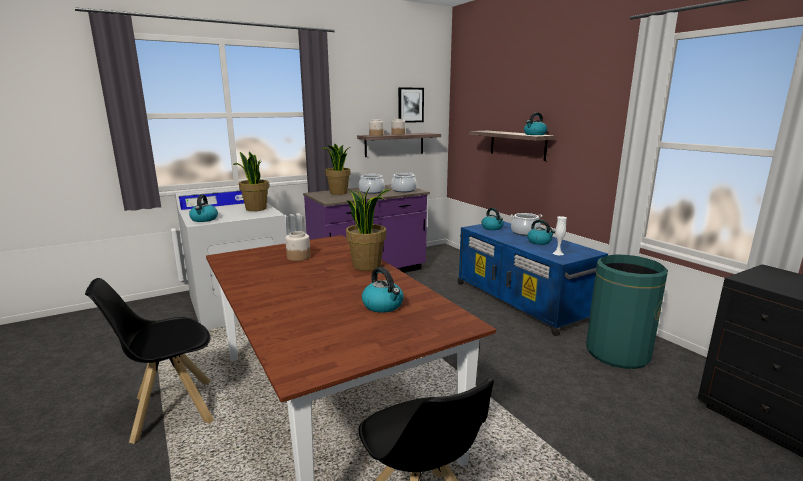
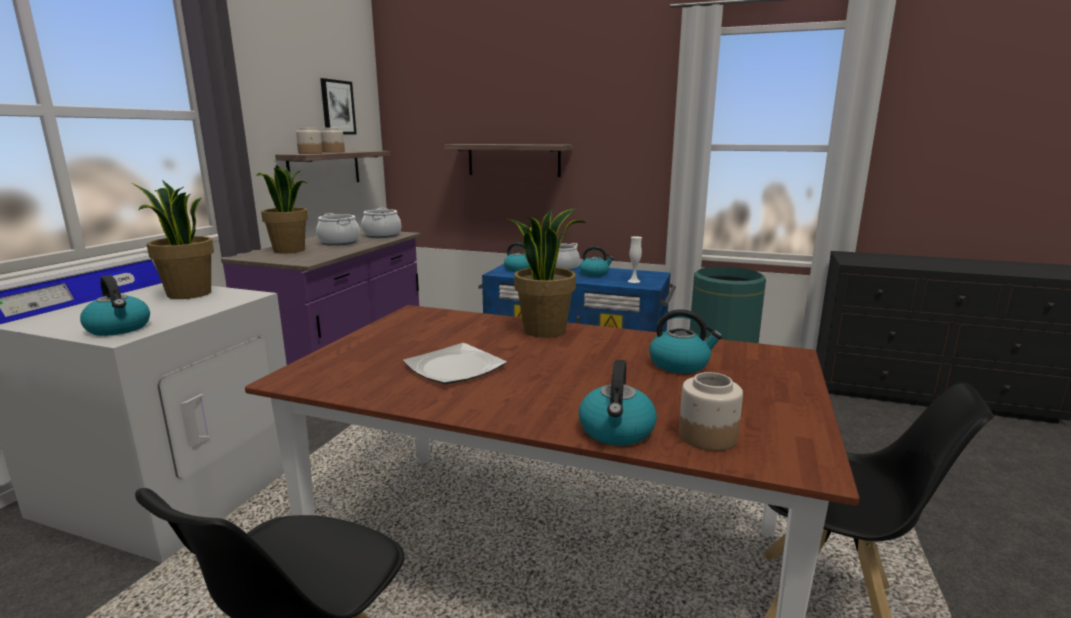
camera: 40 degrees left, 0 degrees up
jar [285,231,310,261] -> jar moved to [679,372,743,451]
kettle [524,112,547,135] -> kettle moved to [579,360,657,446]
none -> plate [403,343,507,384]

